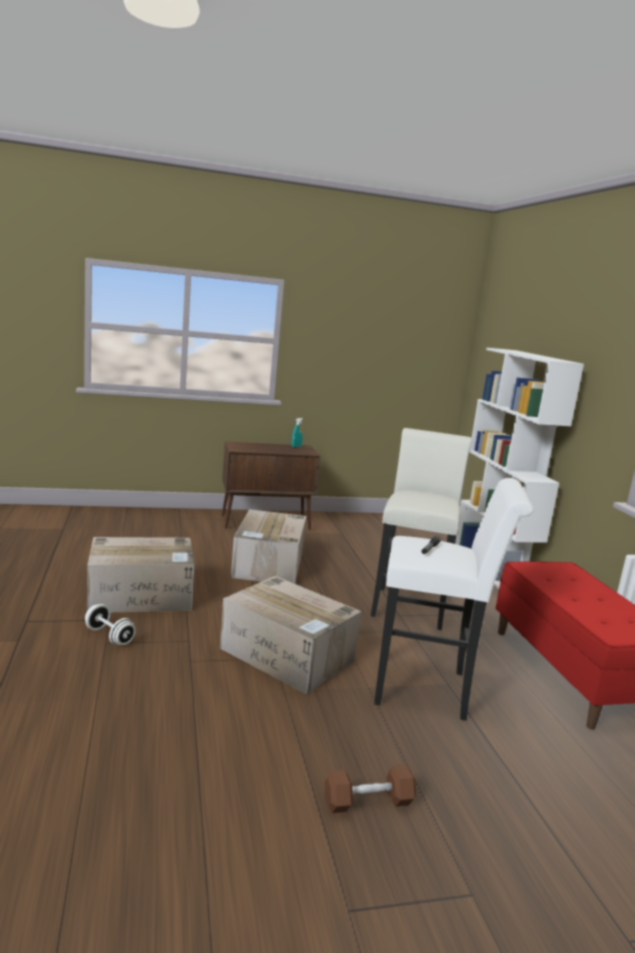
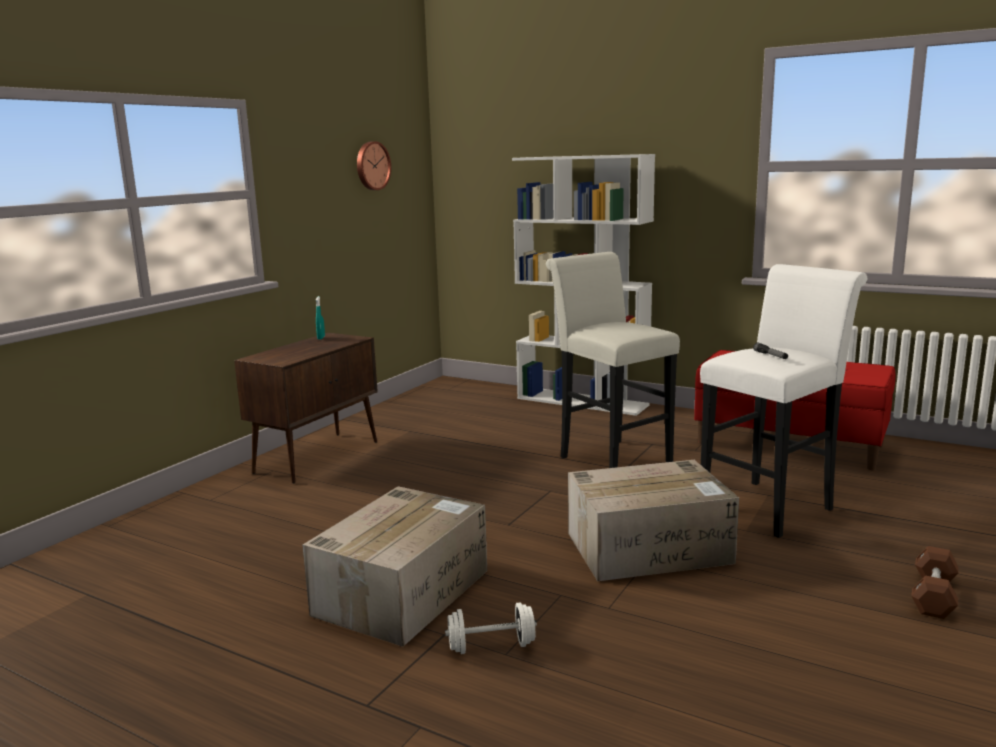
camera: 45 degrees left, 0 degrees up
cardboard box [231,509,307,584] -> none
none -> wall clock [357,141,391,190]

